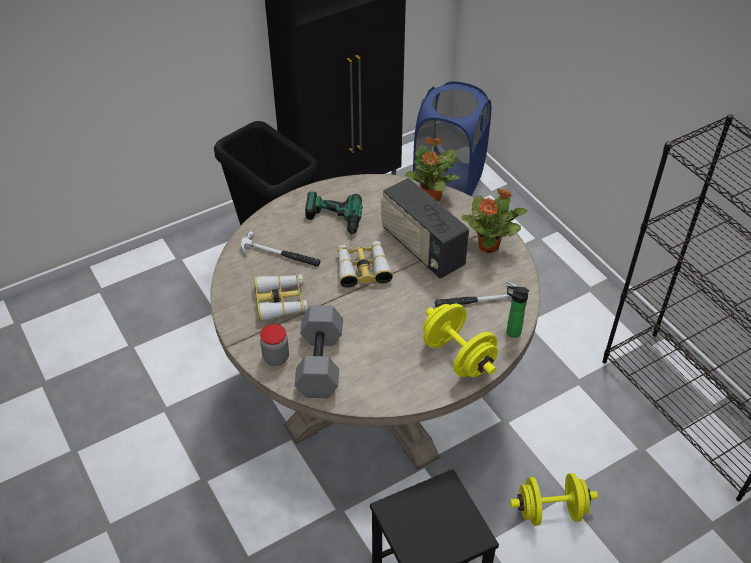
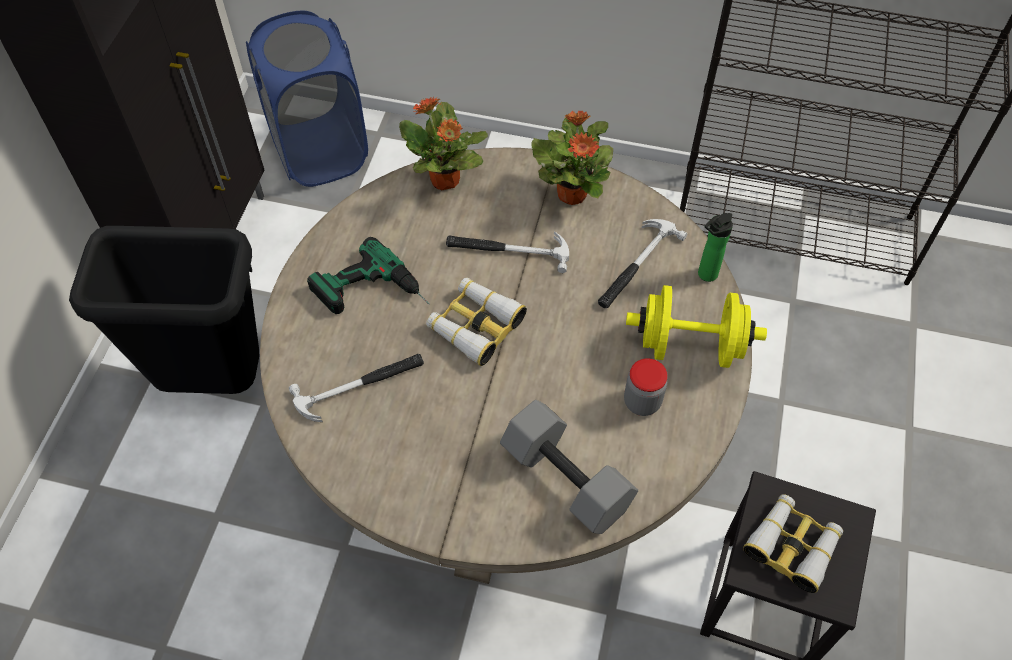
camera: 45 degrees left, 10 degrees up
binoculars [254,274,308,322] -> binoculars moved to [743,494,843,593]
jar [260,324,289,366] -> jar moved to [624,359,668,416]
radio [381,178,469,279] -> hammer [446,232,569,273]
yellow dumbbell [510,473,598,526] -> none

